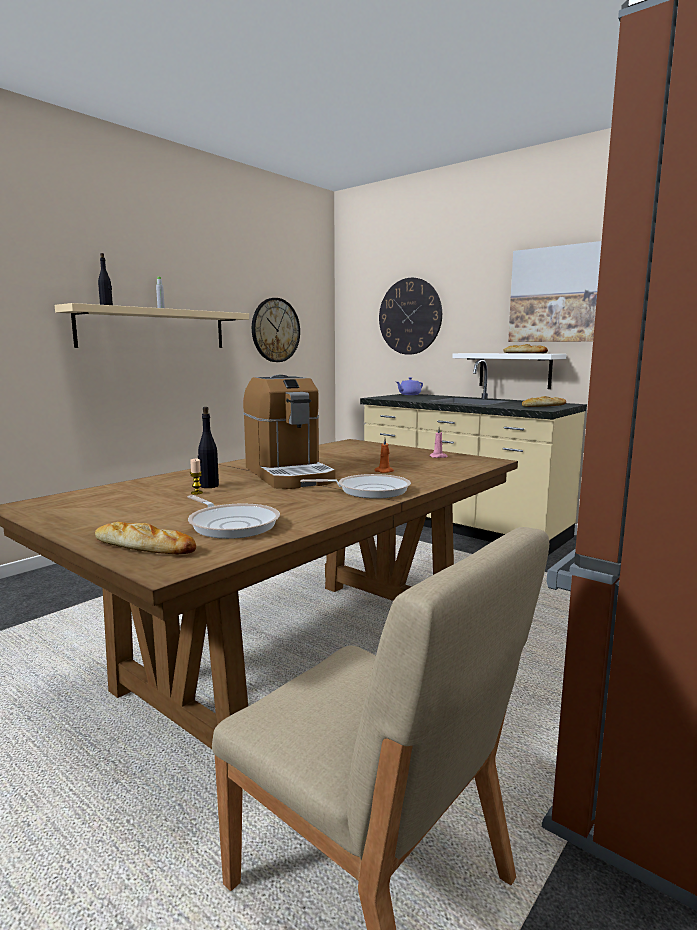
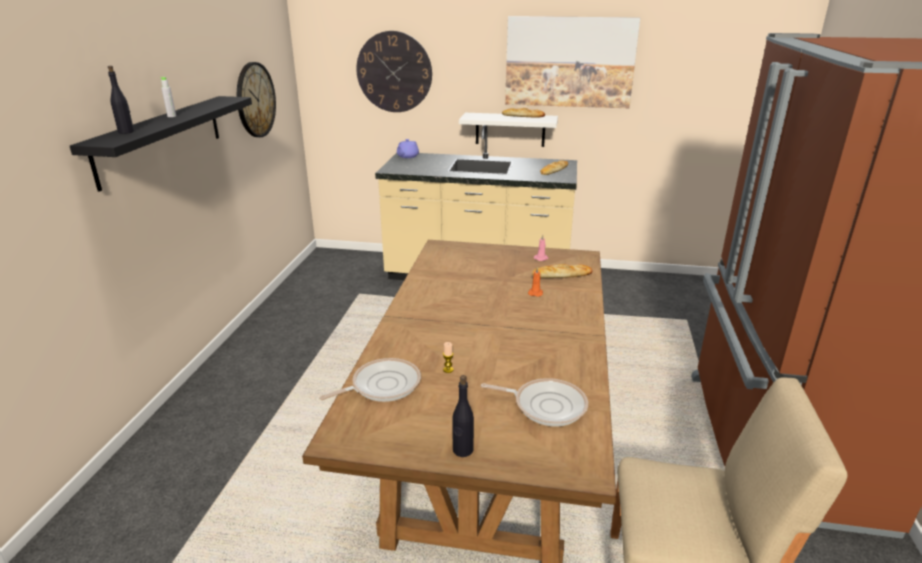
camera: 30 degrees left, 15 degrees up
beige shelf [55,303,249,348] -> black shelf [70,96,252,192]
bread [95,522,196,555] -> bread moved to [532,264,592,278]
black bottle [198,407,219,488] -> black bottle moved to [452,375,474,457]
coffee machine [243,375,335,489] -> none
frying pan [300,474,411,499] -> frying pan moved to [320,358,421,402]

